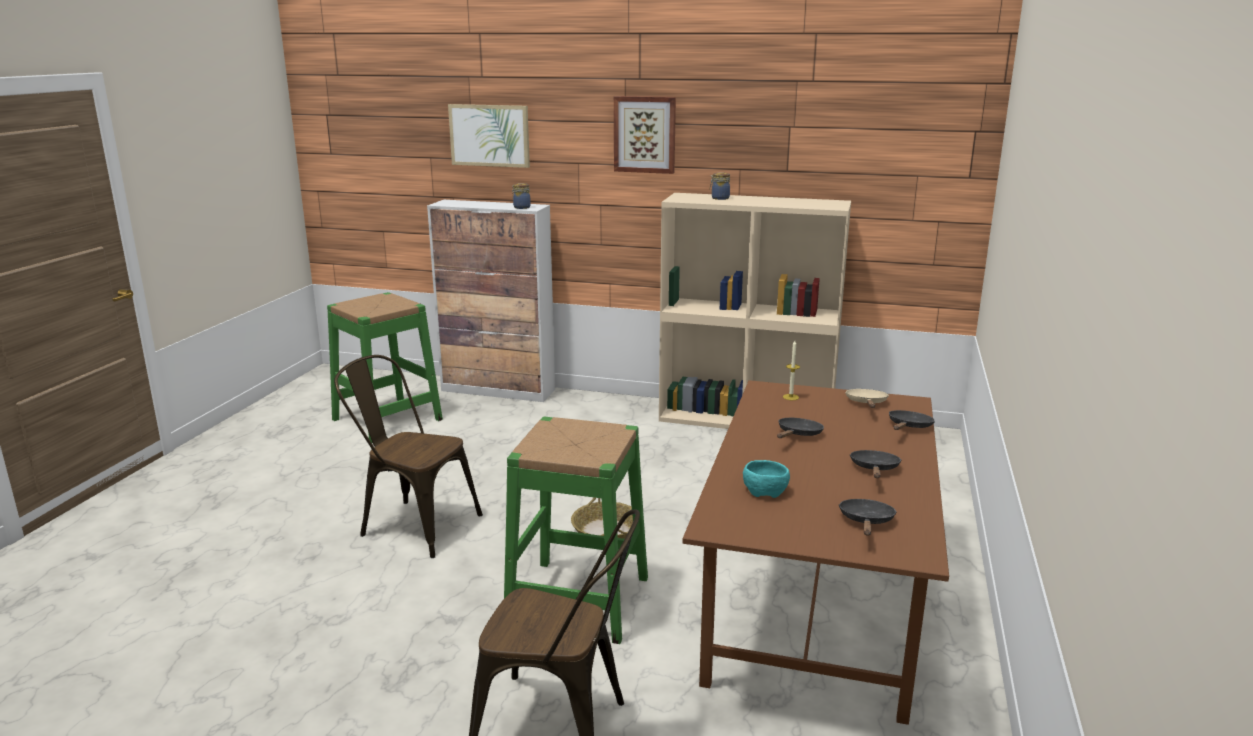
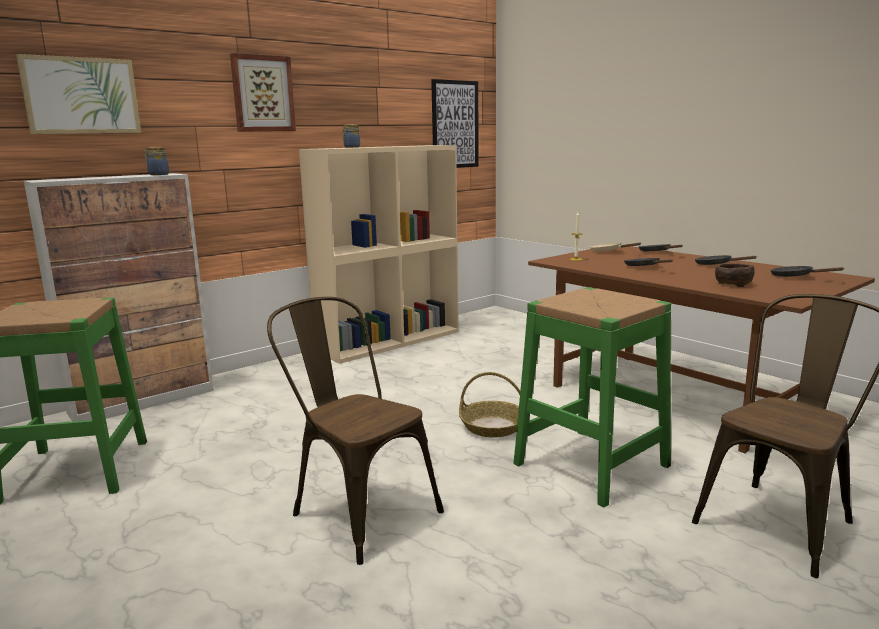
camera: 55 degrees left, 5 degrees down
brown chair [334,355,483,558] -> brown chair turned 75 degrees clockwise [267,297,444,565]
turquoise bowl [743,460,790,498] -> brown bowl [715,263,755,287]
none -> picture [431,79,479,168]

